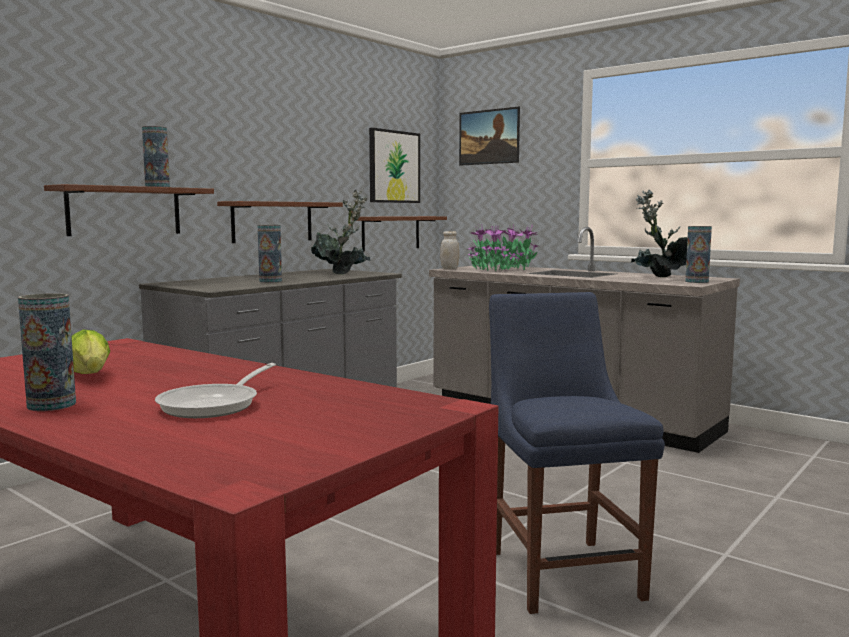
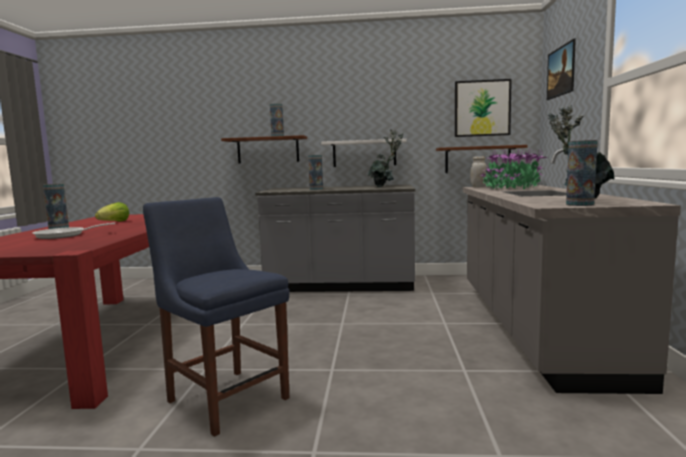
camera: 55 degrees right, 0 degrees up
brown shelf [217,201,343,243] -> white shelf [321,139,407,167]
blue chair [489,292,665,614] -> blue chair turned 90 degrees counterclockwise [143,197,290,437]

